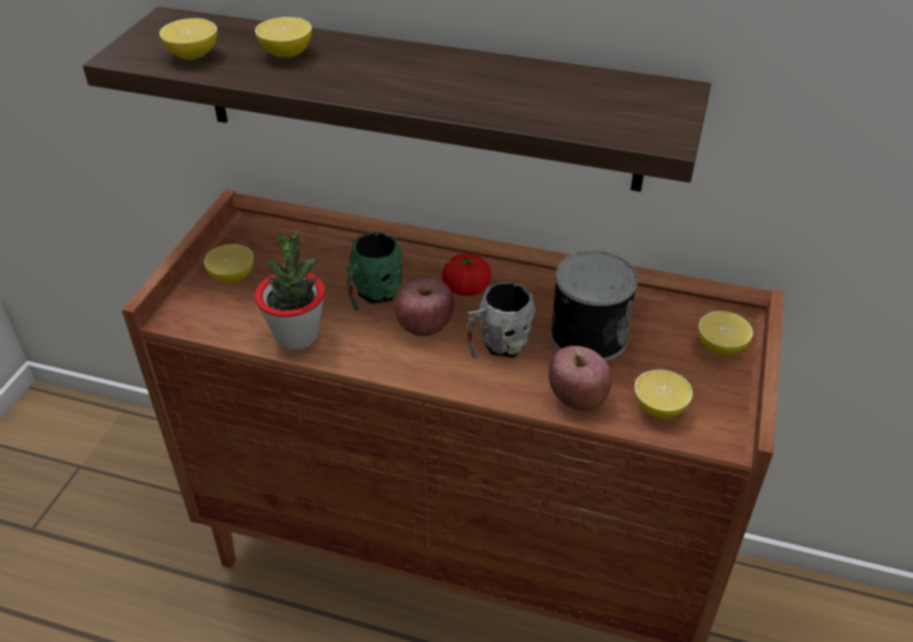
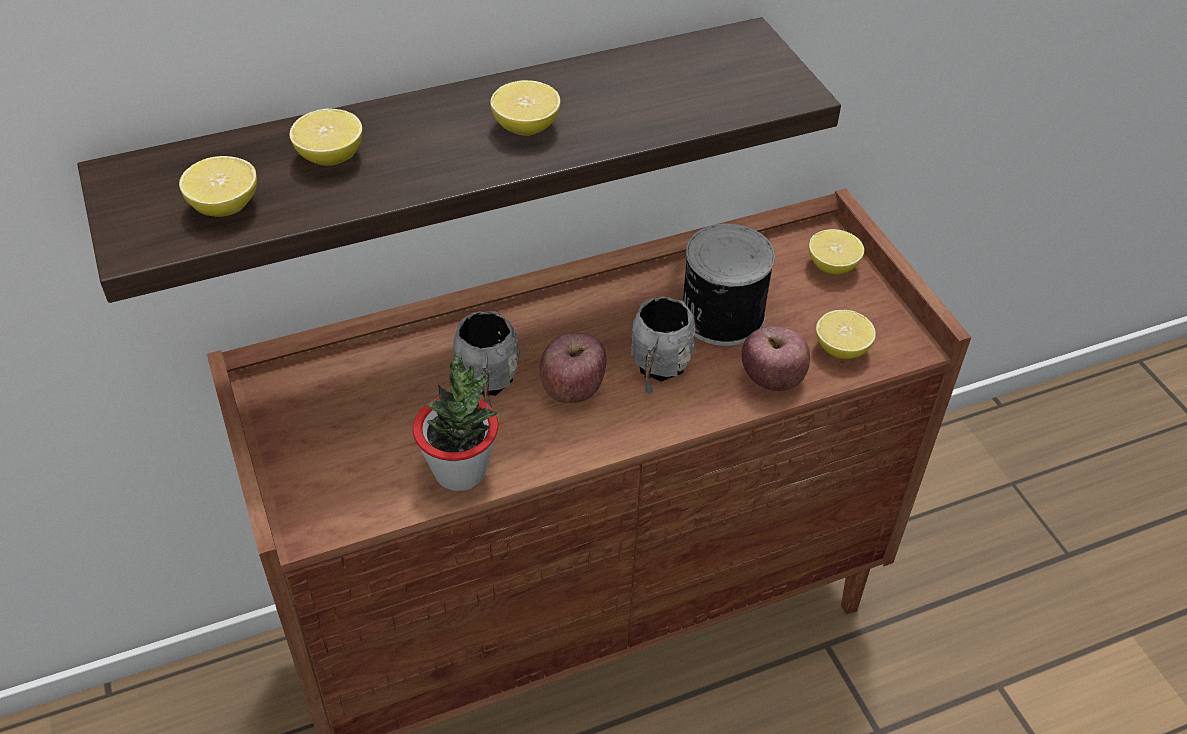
camera: 40 degrees left, 5 degrees up
lemon [204,244,254,283] -> lemon moved to [490,80,561,136]
green mug [346,232,402,311] -> grey mug [453,311,520,408]
tomato [442,253,491,296] -> none

